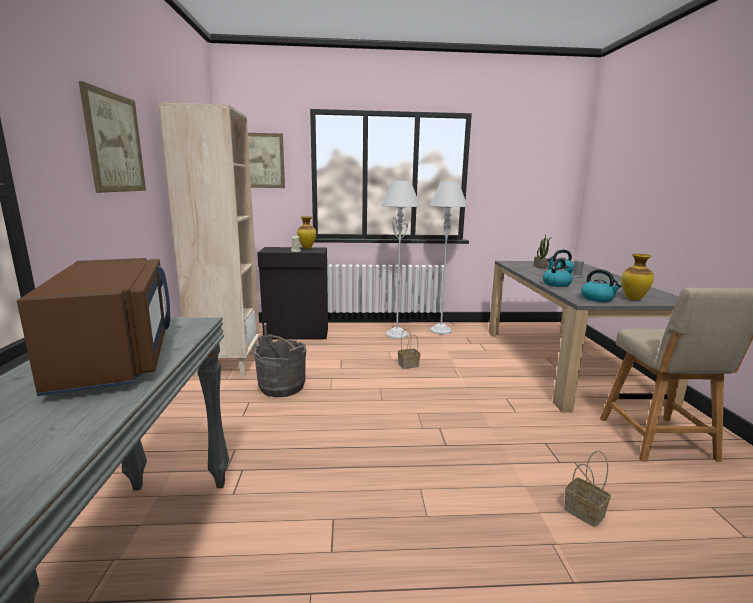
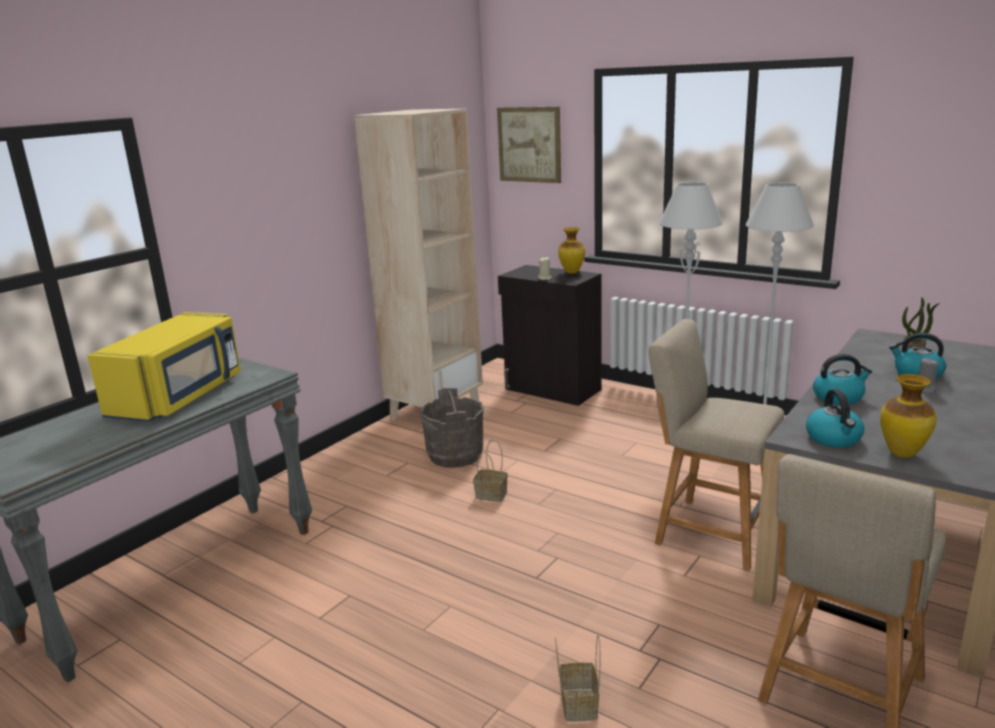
camera: 40 degrees right, 5 degrees up
brown microwave [17,258,170,396] -> yellow microwave [87,312,241,422]
picture [79,81,146,193] -> none
basket [398,329,420,369] -> basket moved to [473,440,508,502]
none -> beige chair [649,319,784,571]

